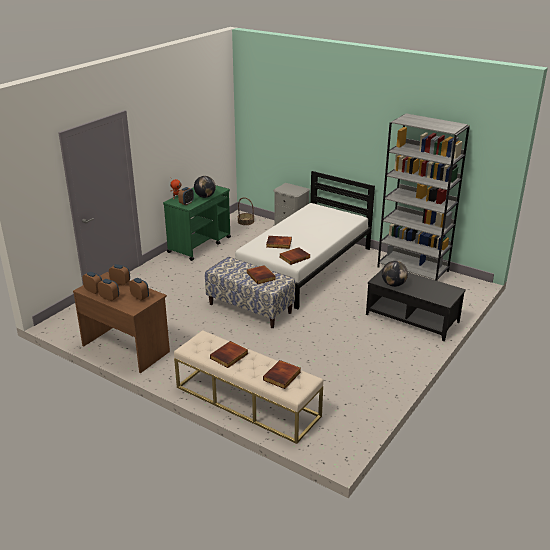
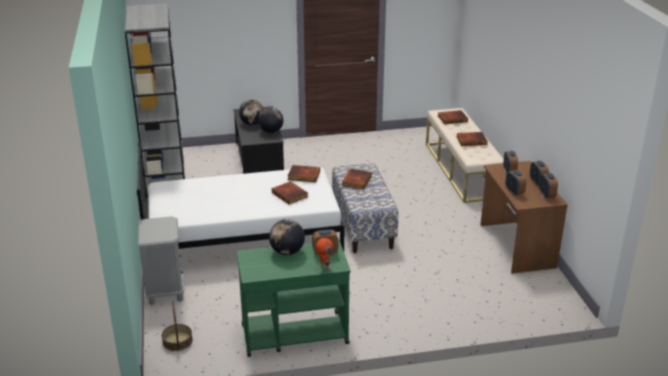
camera: 135 degrees left, 0 degrees up
none -> globe [239,100,264,125]

